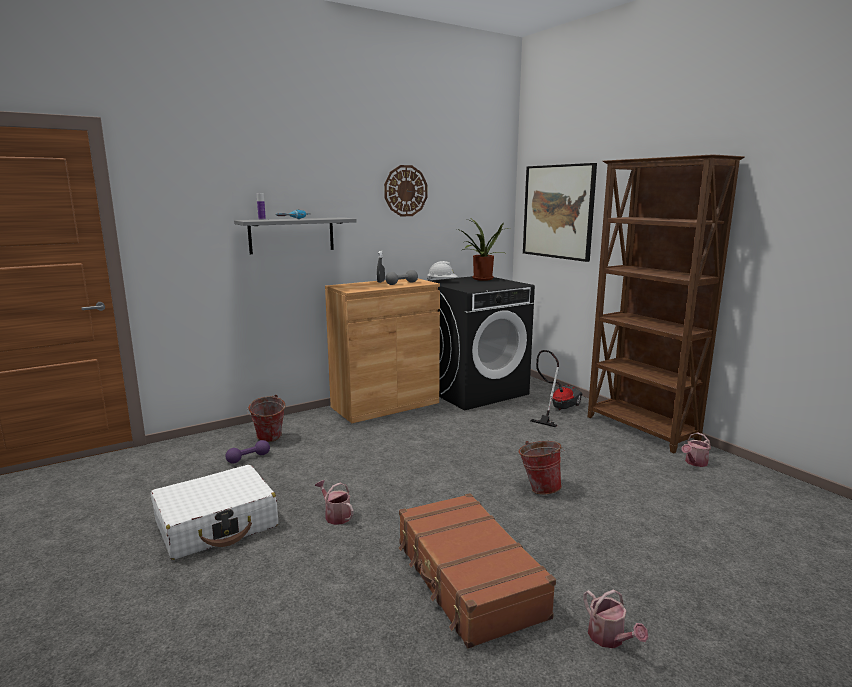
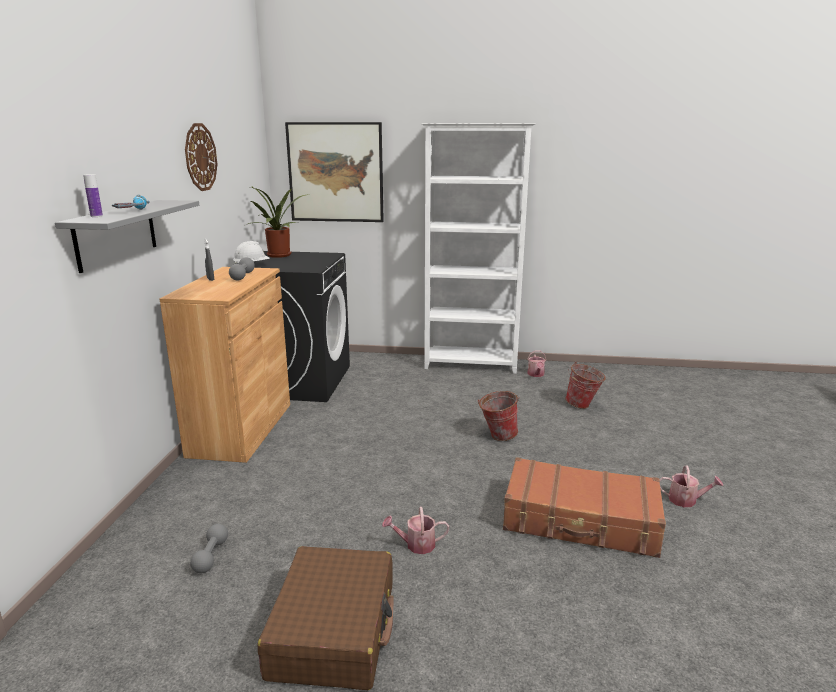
camera: 50 degrees left, 5 degrees up
white suitcase [151,465,278,560] -> brown suitcase [258,546,394,690]
purple dumbbell [225,440,270,464] -> grey dumbbell [190,524,228,574]
bucket [247,395,285,442] -> bucket moved to [565,362,606,409]
vacuum cleaner [530,350,583,427] -> none
brown bookcase [588,154,745,454] -> white bookcase [421,123,536,374]

